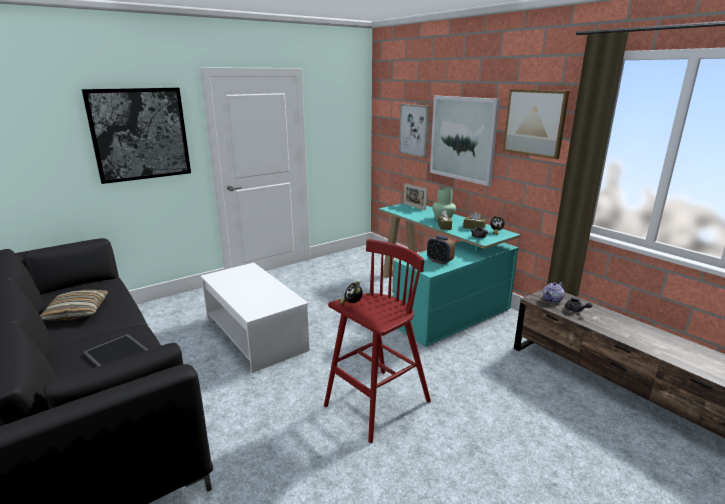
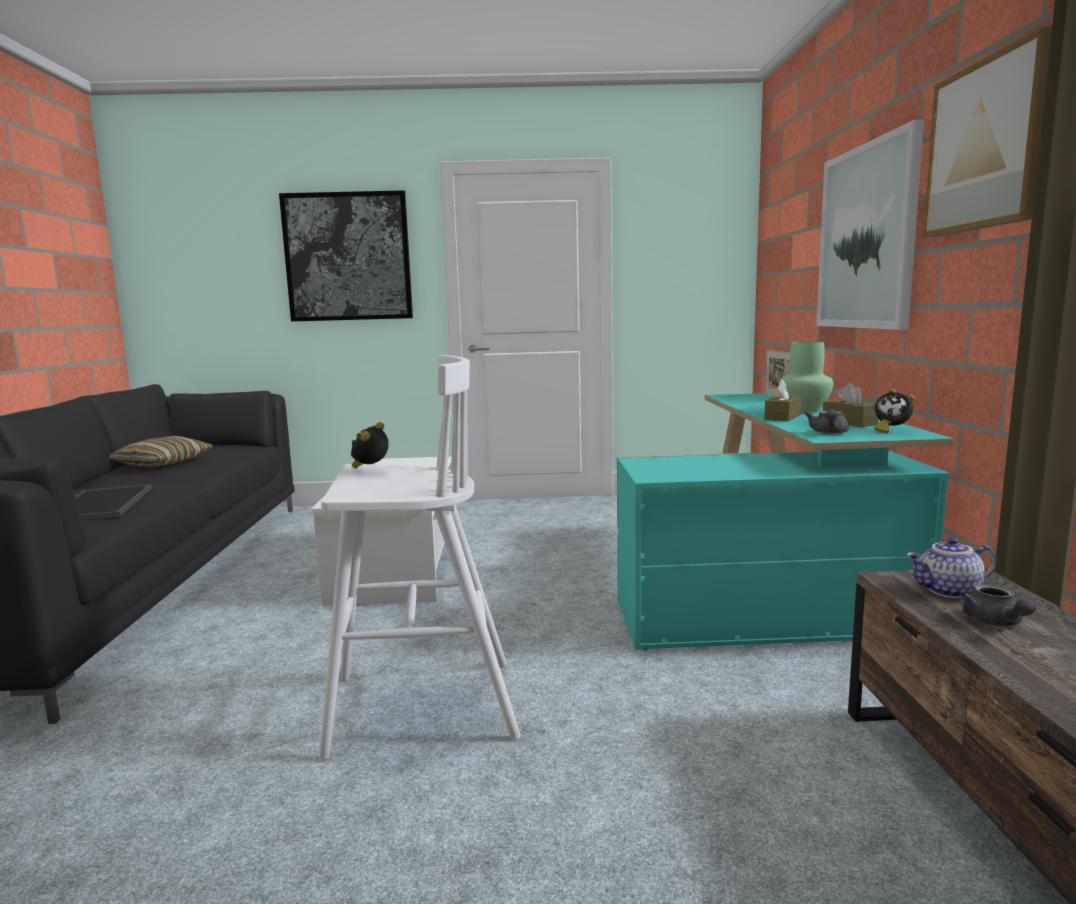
camera: 35 degrees right, 10 degrees down
red stool [324,239,431,443] -> white stool [319,355,521,760]
picture [399,104,430,158] -> none
alarm clock [427,235,455,265] -> none

